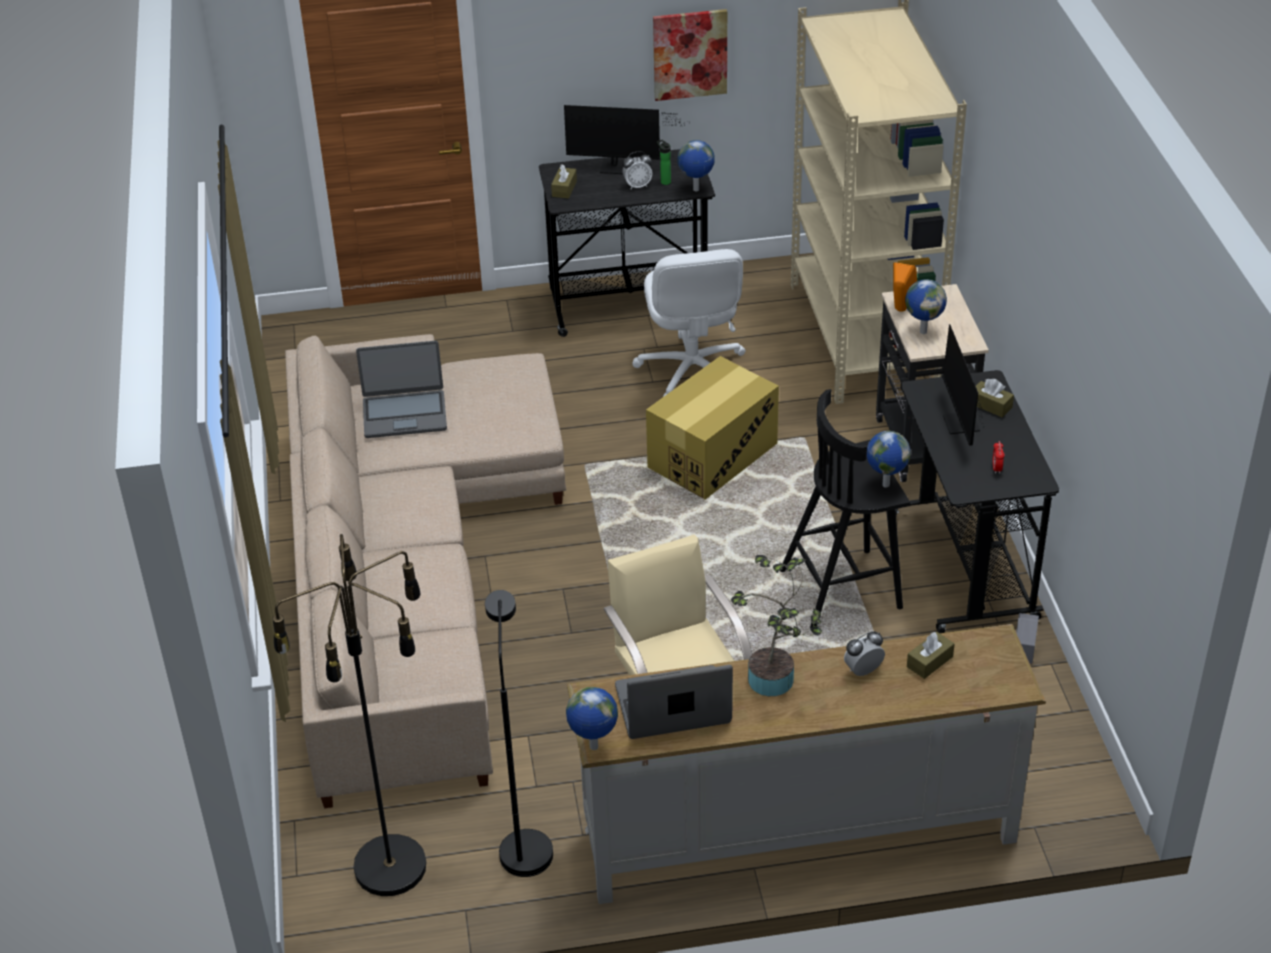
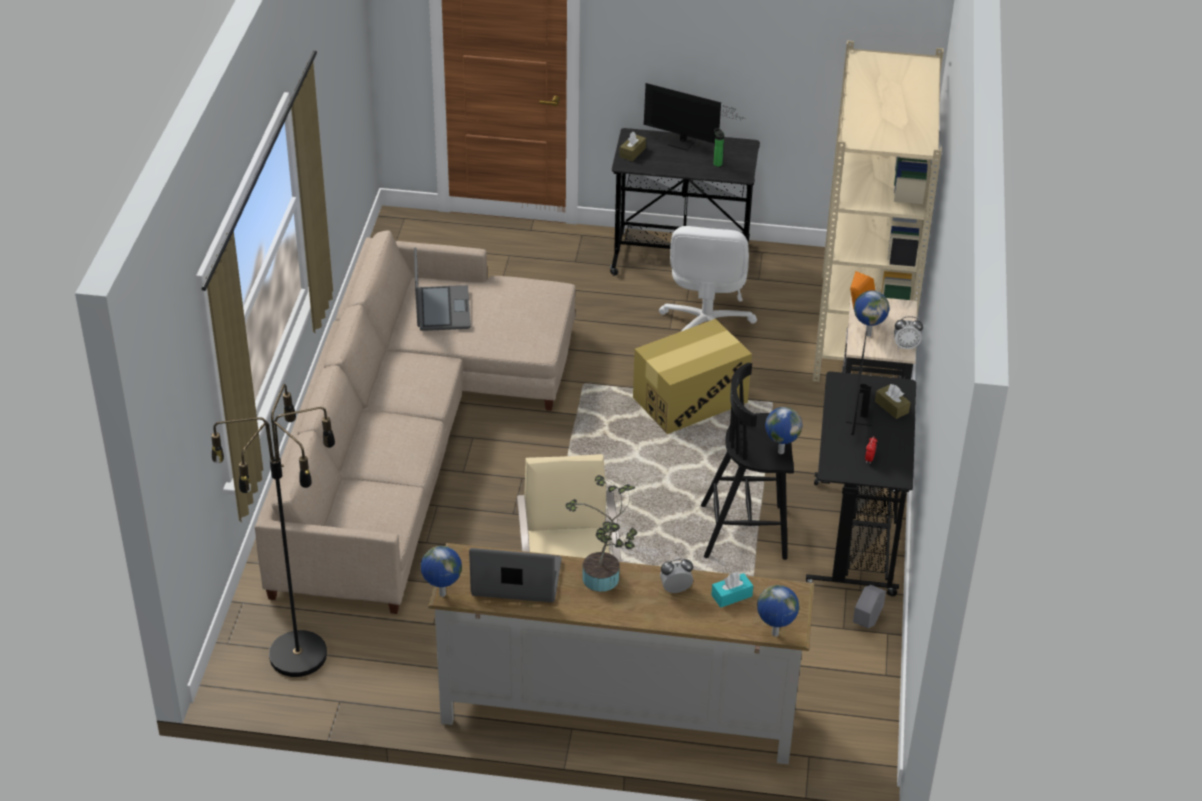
camera: 15 degrees right, 0 degrees up
laptop [356,341,447,438] -> laptop turned 105 degrees counterclockwise [414,247,471,331]
black floor lamp [485,590,553,877] -> none
alarm clock [622,151,652,189] -> alarm clock moved to [894,316,923,350]
picture [653,9,727,101] -> none
globe [677,140,715,191] -> globe moved to [757,585,799,637]
brown tissue box [907,632,955,679] -> turquoise tissue box [711,572,753,608]

